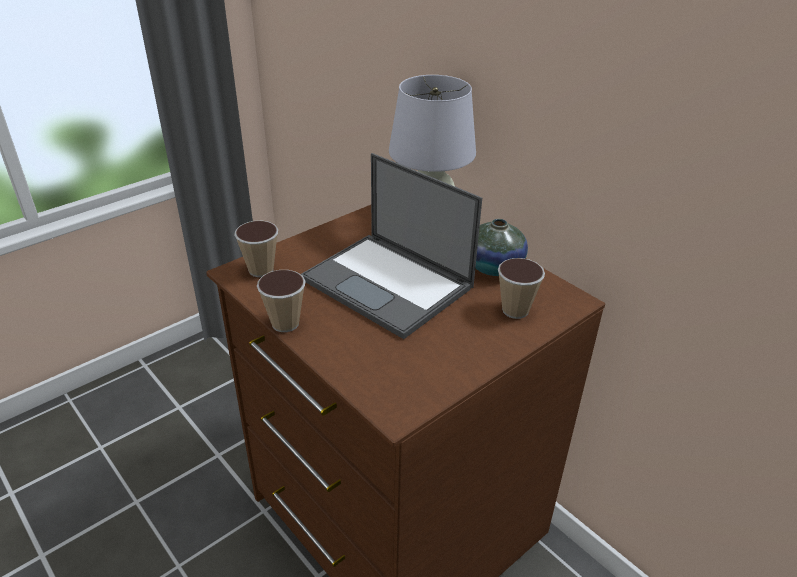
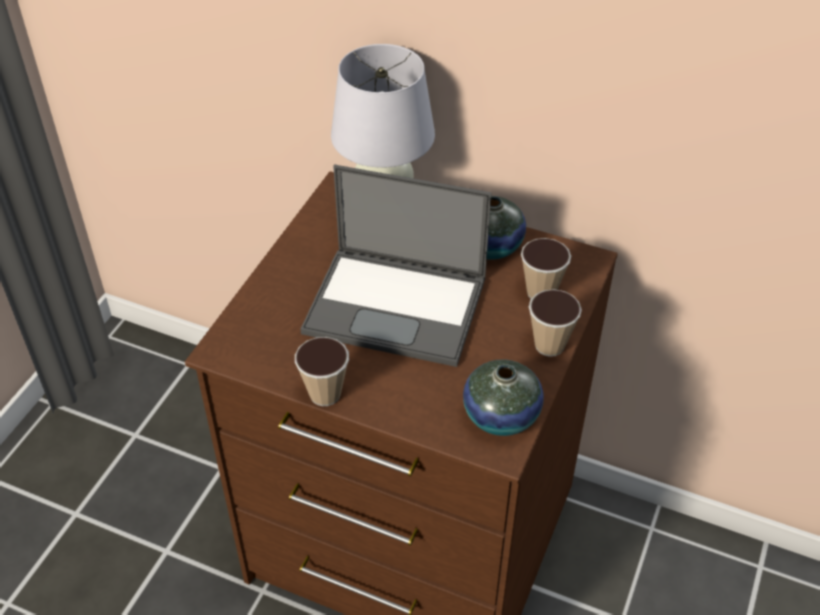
camera: 25 degrees left, 10 degrees up
cup [234,221,278,277] -> cup moved to [529,289,582,357]
none -> vase [463,359,544,436]

